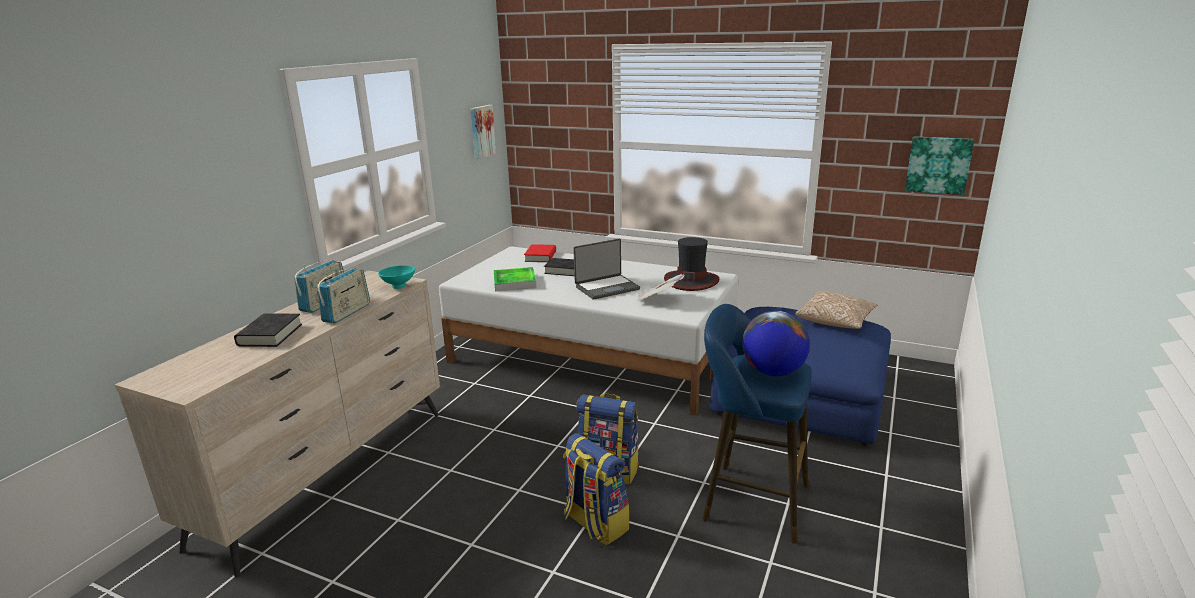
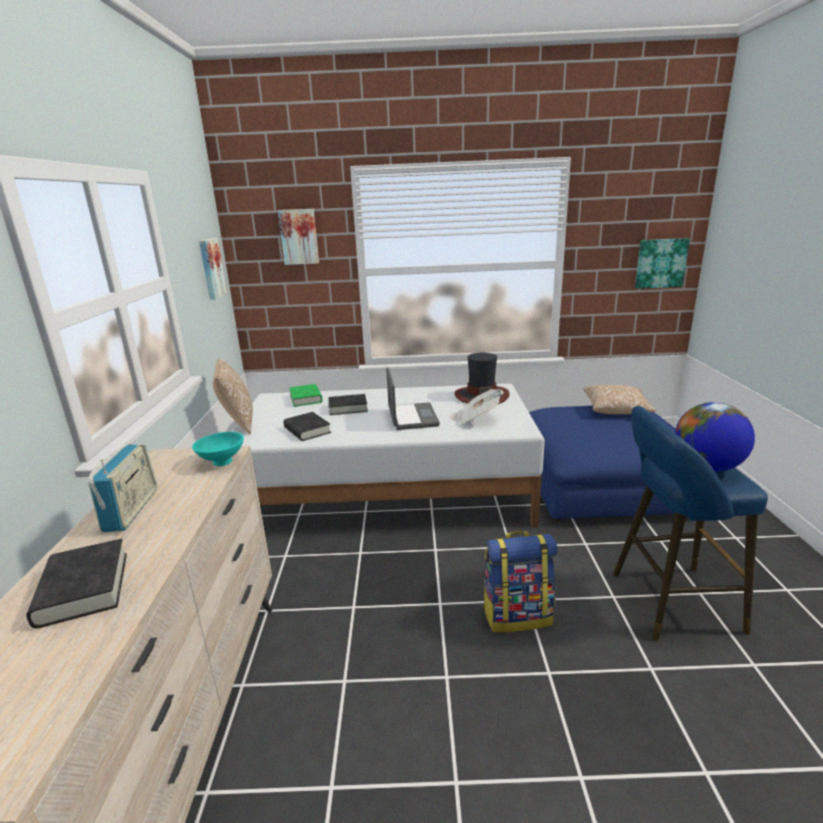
camera: 25 degrees left, 0 degrees up
radio [317,268,370,324] -> none
tray [494,267,537,291] -> black book [284,412,331,441]
red book [524,244,556,262] -> green book [289,384,322,407]
backpack [563,433,629,545] -> none
laptop [573,239,640,300] -> laptop turned 45 degrees counterclockwise [386,368,440,430]
none -> pillow [213,359,253,434]
none -> picture [278,209,319,265]

